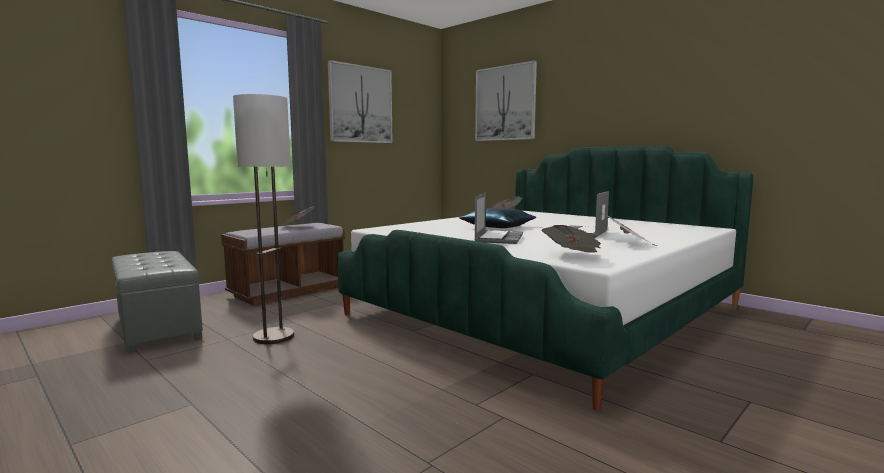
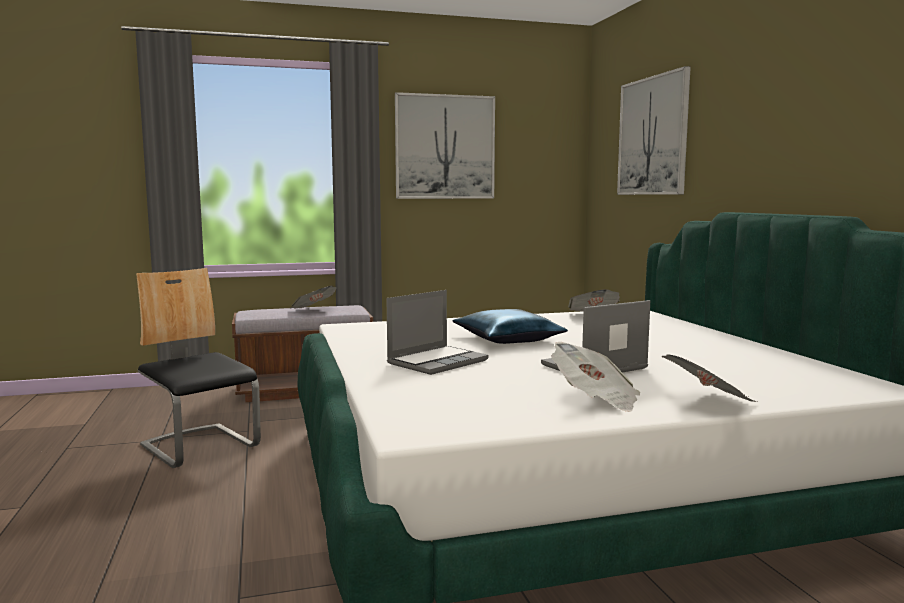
camera: 30 degrees right, 0 degrees up
grey ottoman [112,251,203,352] -> none
floor lamp [233,94,294,344] -> chair [136,268,261,468]
newspaper [542,225,601,253] -> newspaper moved to [661,354,757,402]

